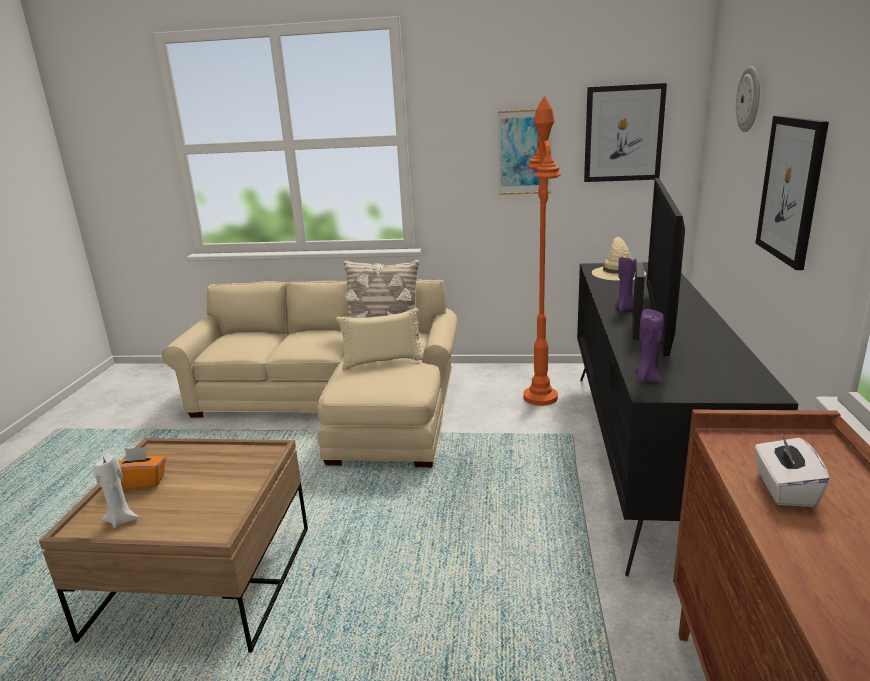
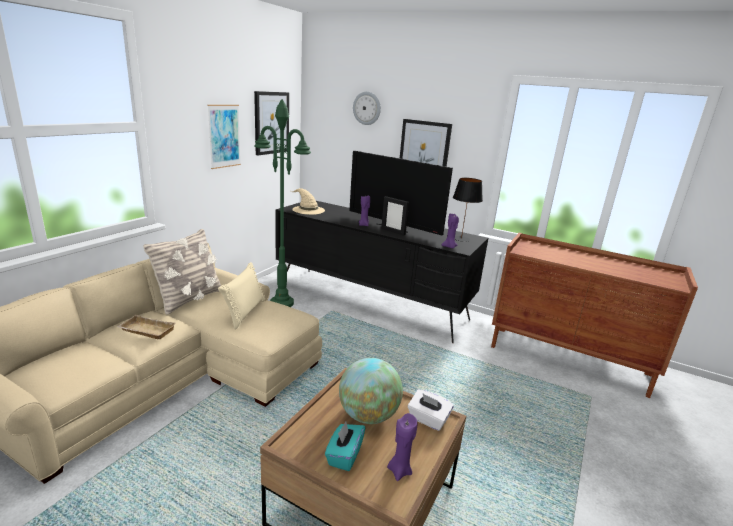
camera: 70 degrees left, 0 degrees up
white candle [93,454,139,528] -> purple candle [387,413,417,481]
orange tissue box [119,447,166,490] -> turquoise tissue box [325,421,365,471]
orange floor lamp [524,96,561,406] -> green floor lamp [254,99,311,307]
white tissue box [755,432,830,507] -> white tissue box moved to [408,390,454,431]
none -> beige tray [117,315,176,339]
none -> globe [339,358,403,424]
none -> black table lamp [453,178,483,242]

